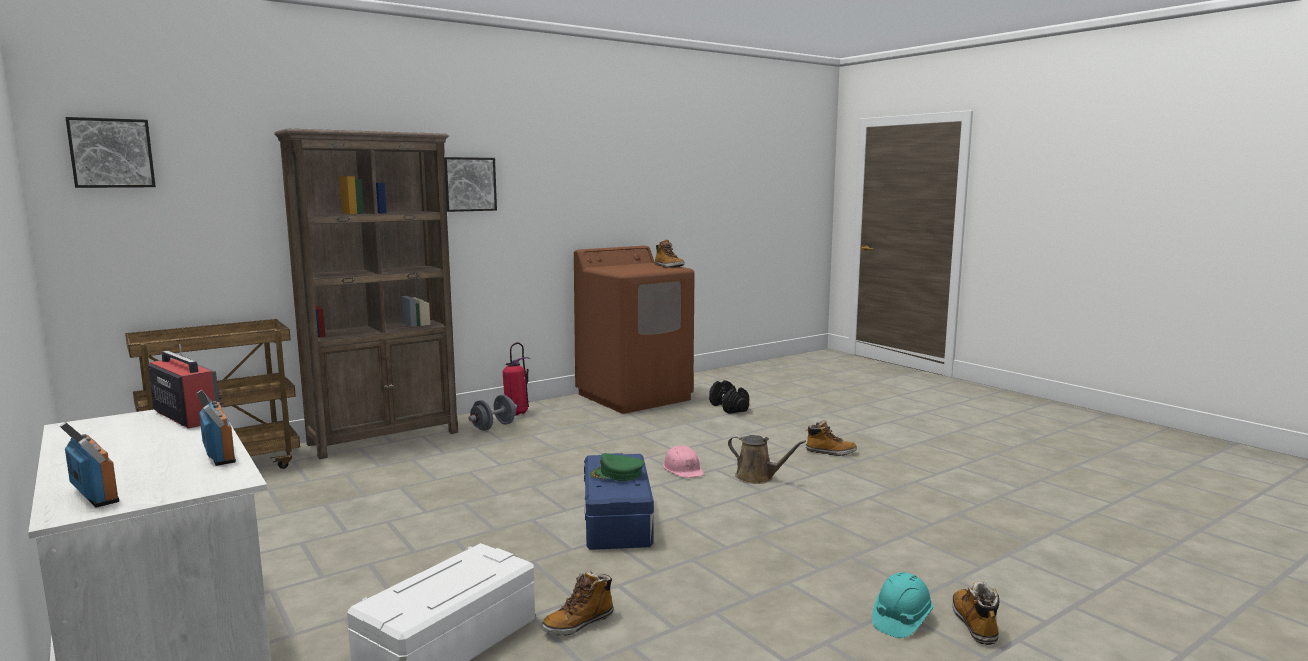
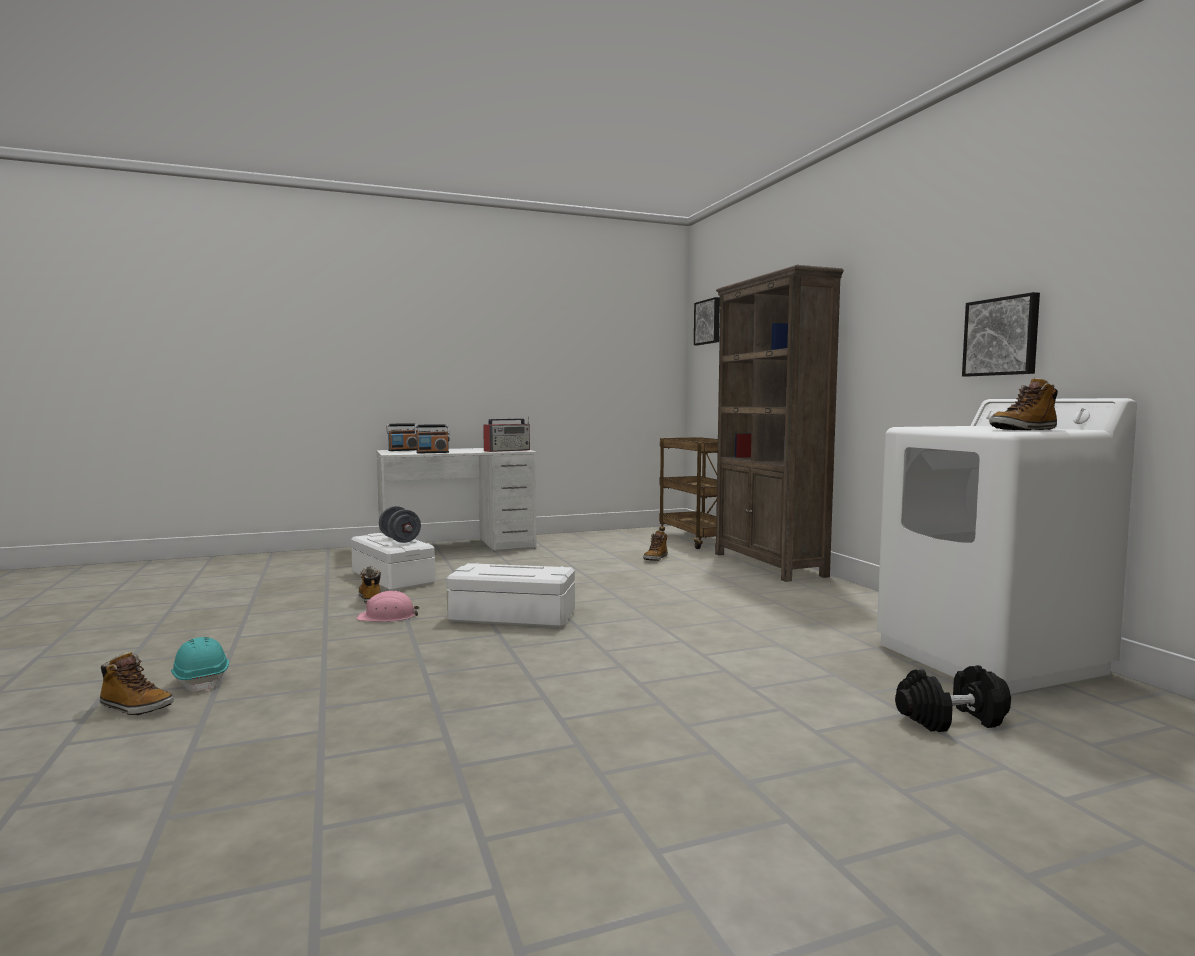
camera: 105 degrees right, 5 degrees down
picture [444,157,497,212] -> picture moved to [962,292,1040,377]
grey dumbbell [468,395,517,431] -> grey dumbbell moved to [379,506,421,543]
fire extinguisher [503,342,530,416] -> none
brown washing machine [574,246,695,414] -> white washing machine [877,398,1137,694]
blue storage box [584,453,654,550] -> white storage box [446,563,575,628]
green cap [590,453,644,481] -> none
pink hard hat [663,445,704,478] -> pink hard hat moved to [357,590,419,622]
brown watering can [728,435,806,484] -> none
boot [806,420,857,456] -> boot moved to [643,530,668,561]

